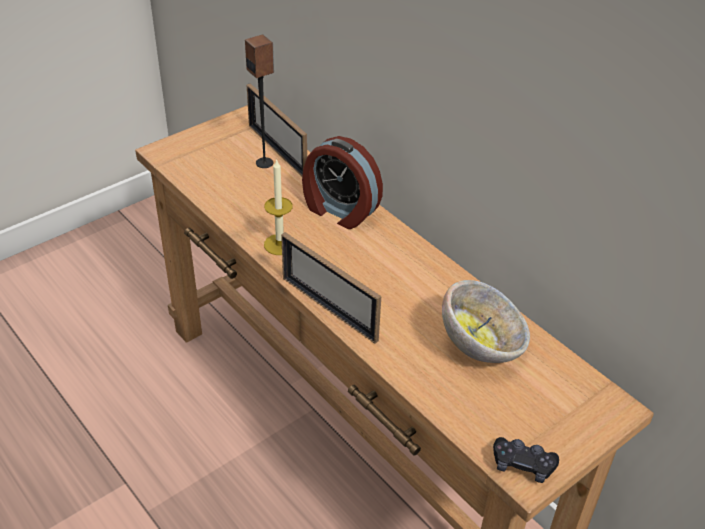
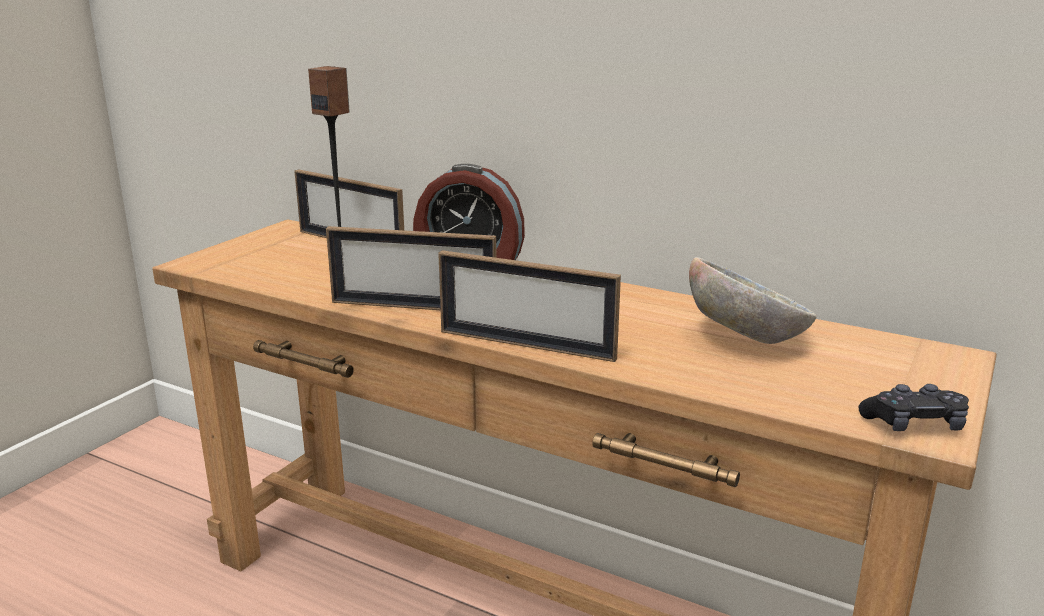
camera: 20 degrees left, 20 degrees down
candle [264,159,293,255] -> picture frame [326,226,497,310]

